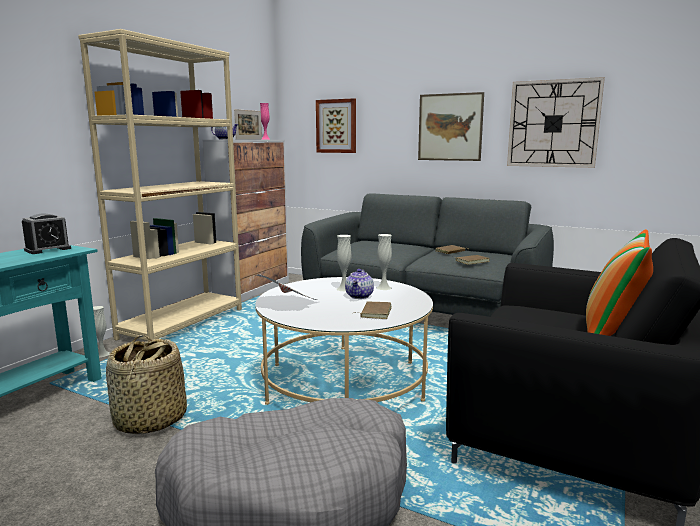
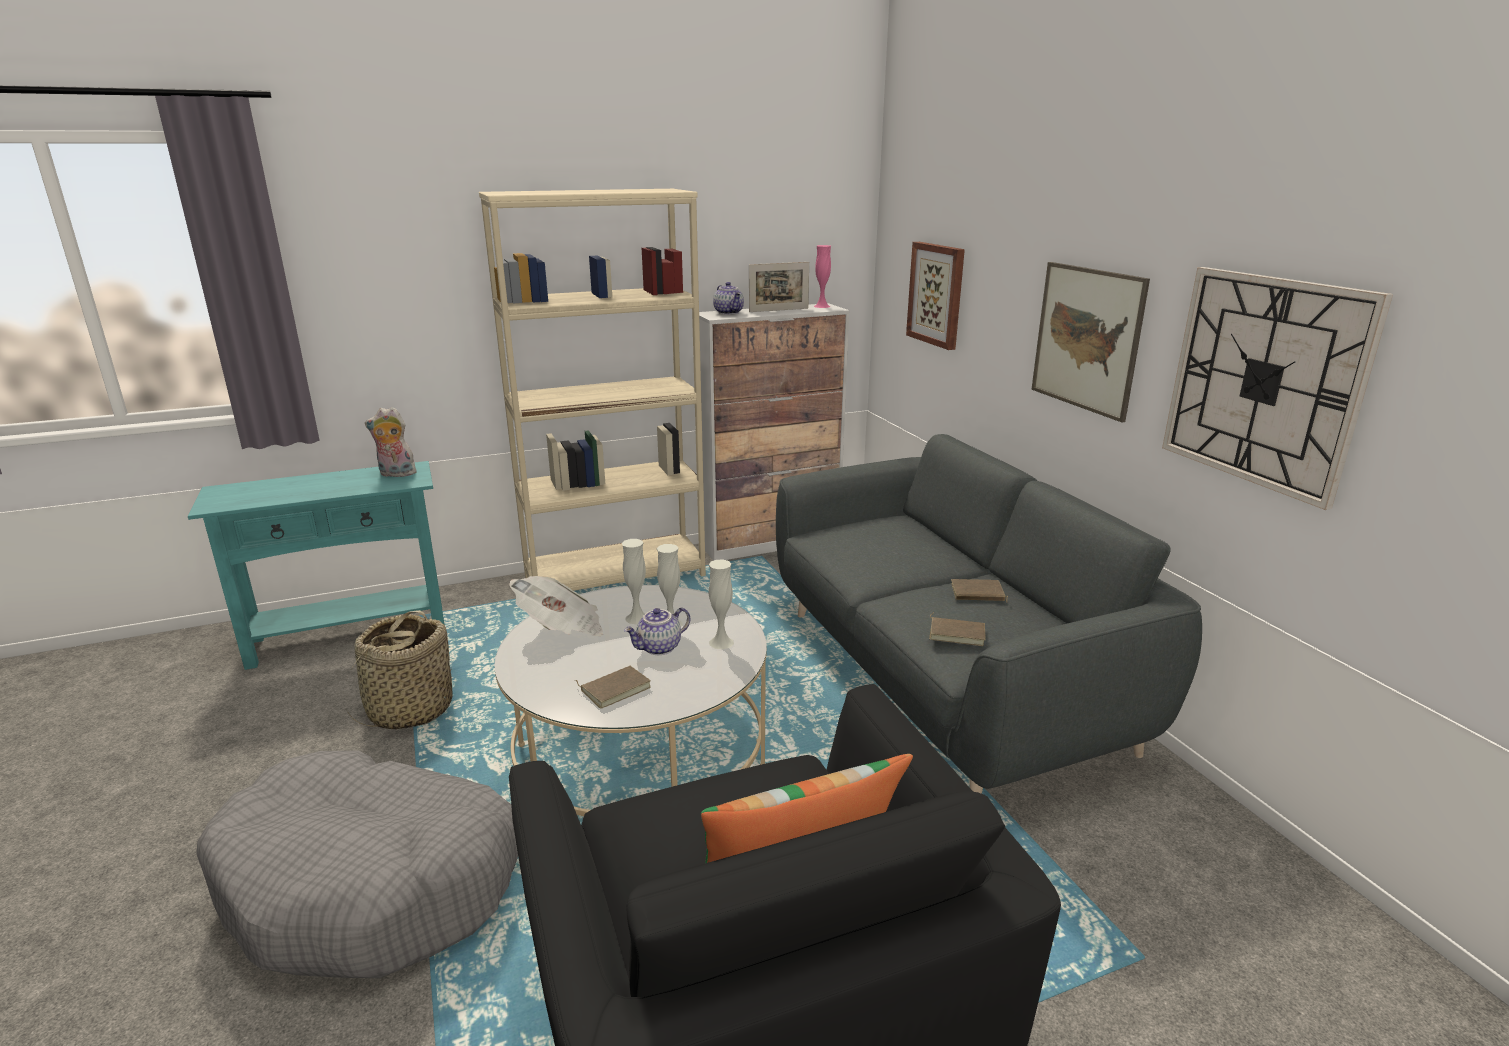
camera: 40 degrees right, 10 degrees up
alarm clock [22,214,71,254] -> plush toy [365,407,417,477]
white vase [93,306,110,357] -> white vase moved to [622,539,646,624]

